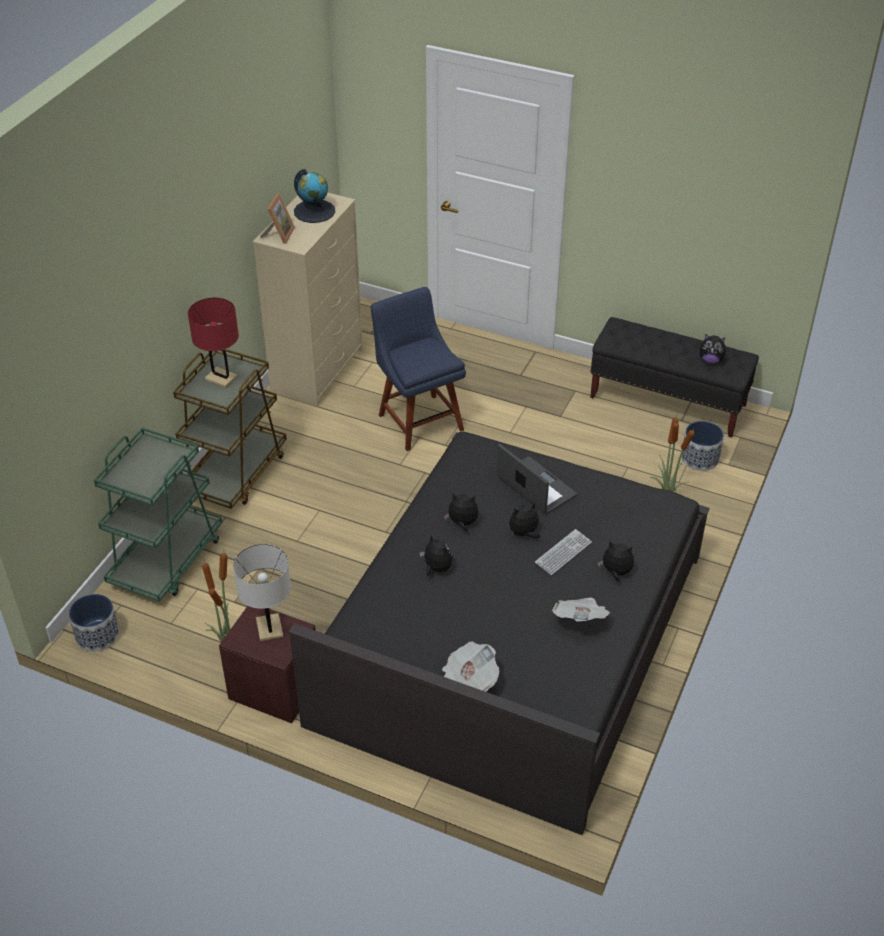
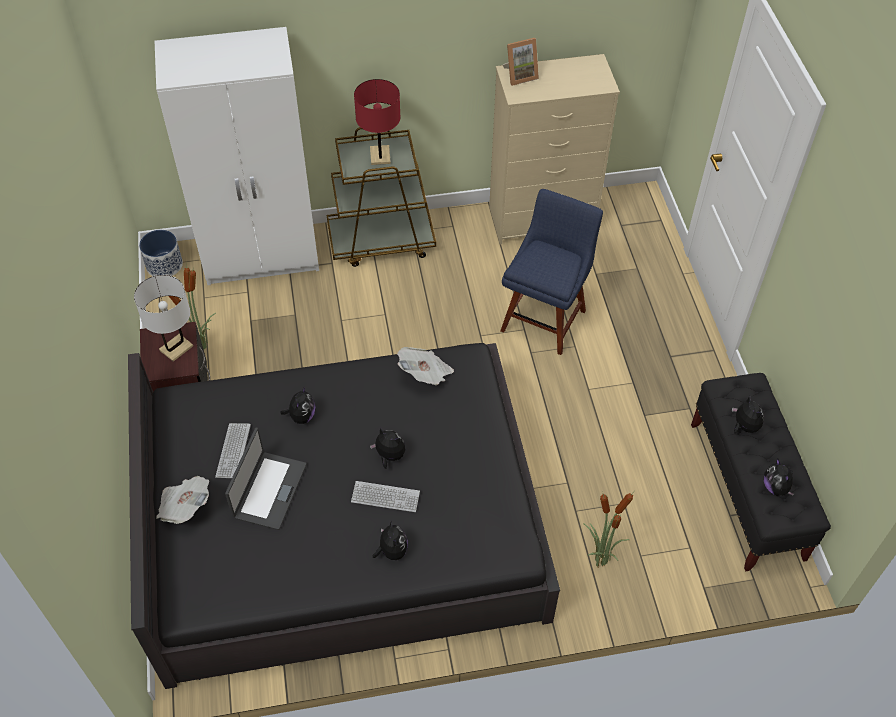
camera: 55 degrees right, 10 degrees up
green cart [94,427,222,602] -> white wardrobe [155,27,319,285]
globe [294,169,335,223] -> none
plush toy [444,493,478,531] -> plush toy moved to [732,396,764,434]
laptop [496,444,577,514] -> laptop moved to [225,428,306,530]
newspaper [552,597,610,621] -> newspaper moved to [397,347,454,385]
planter [681,421,724,471] -> none
none -> keyboard [215,423,251,478]

